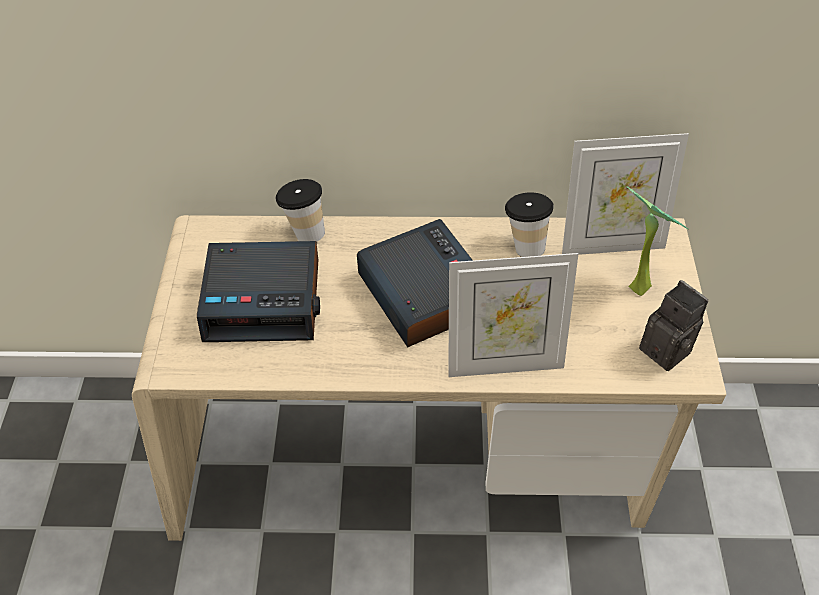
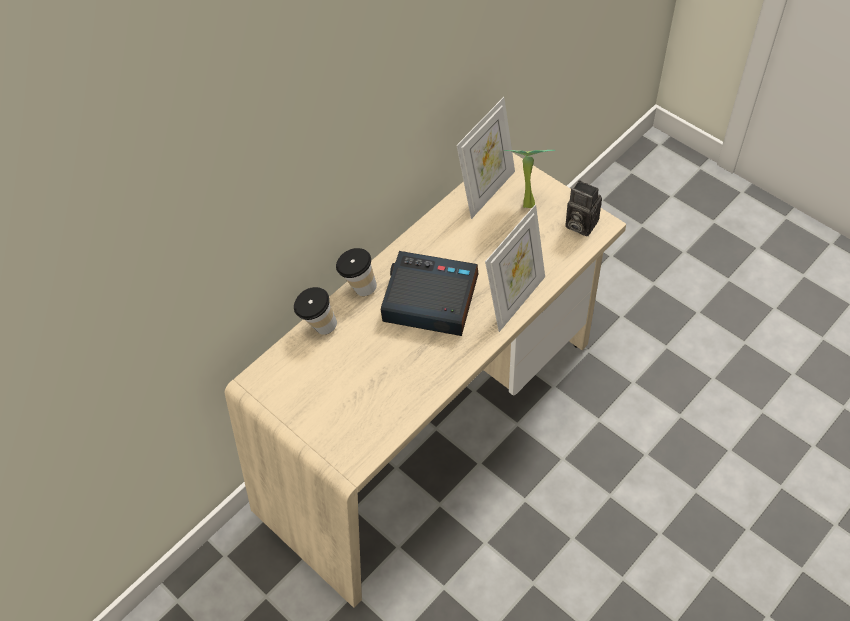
camera: 45 degrees left, 5 degrees up
alarm clock [197,241,320,342] -> none
cup [505,192,554,257] -> cup moved to [336,248,377,296]
camera [639,280,708,371] -> camera turned 150 degrees counterclockwise [565,180,602,236]

